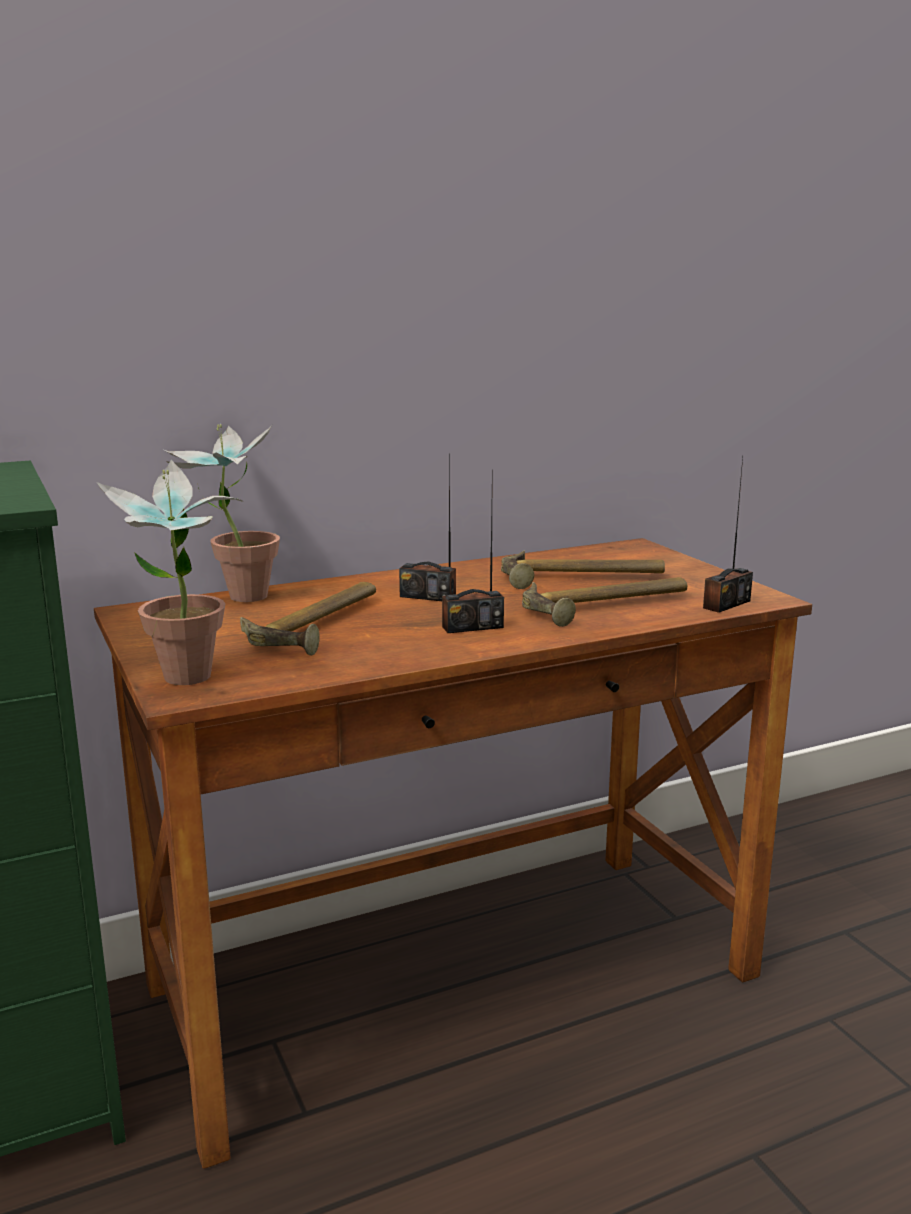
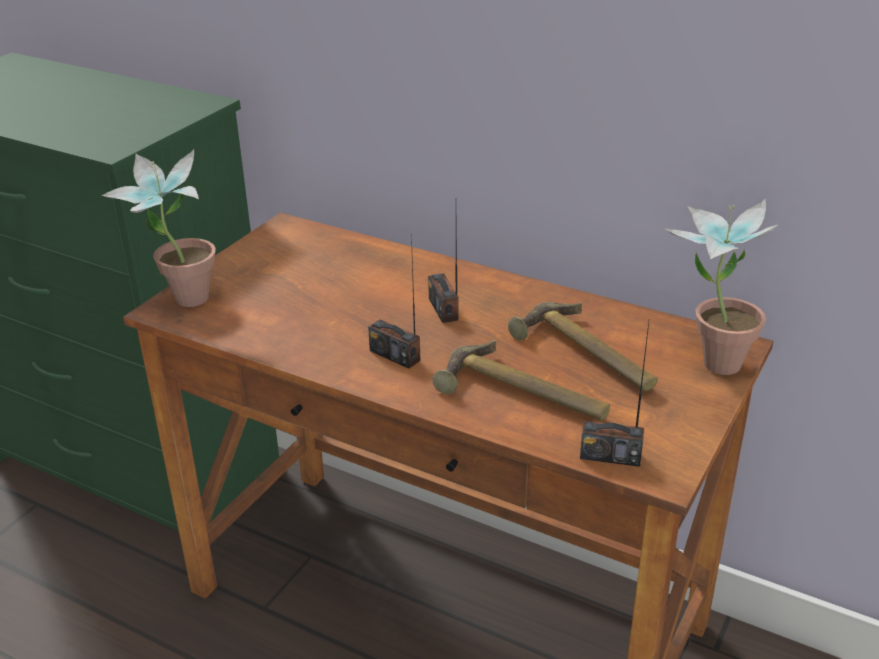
camera: 55 degrees right, 15 degrees up
potted plant [164,424,280,602] -> potted plant moved to [664,198,779,375]
hammer [240,582,376,655] -> none

